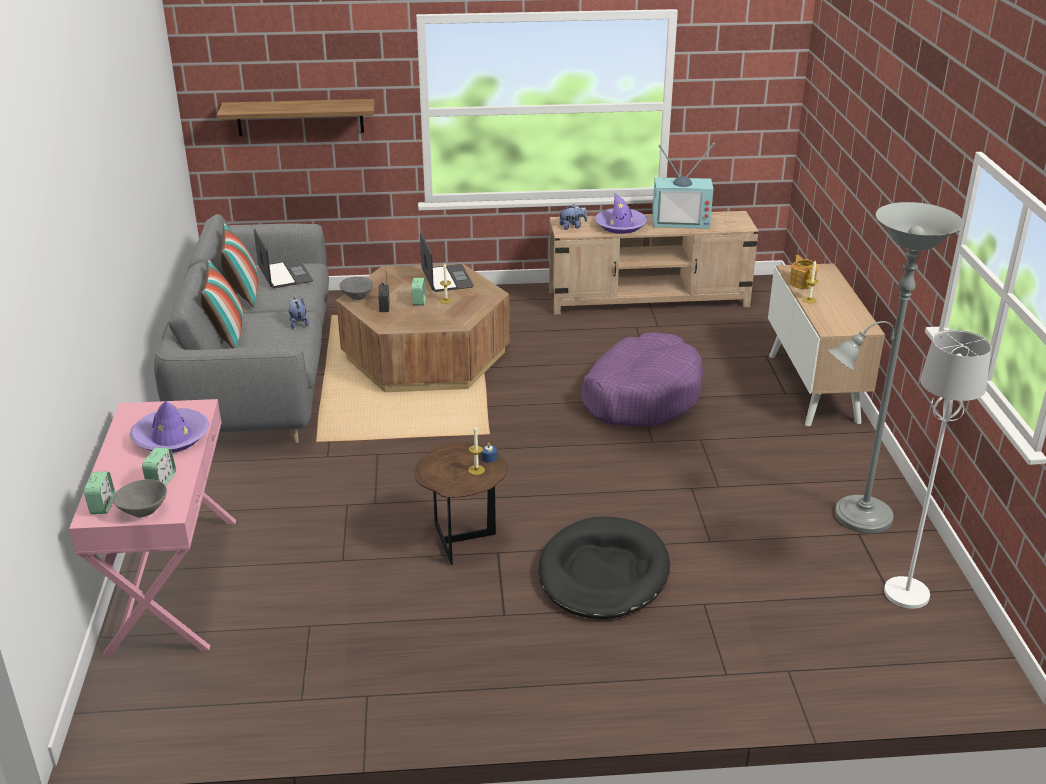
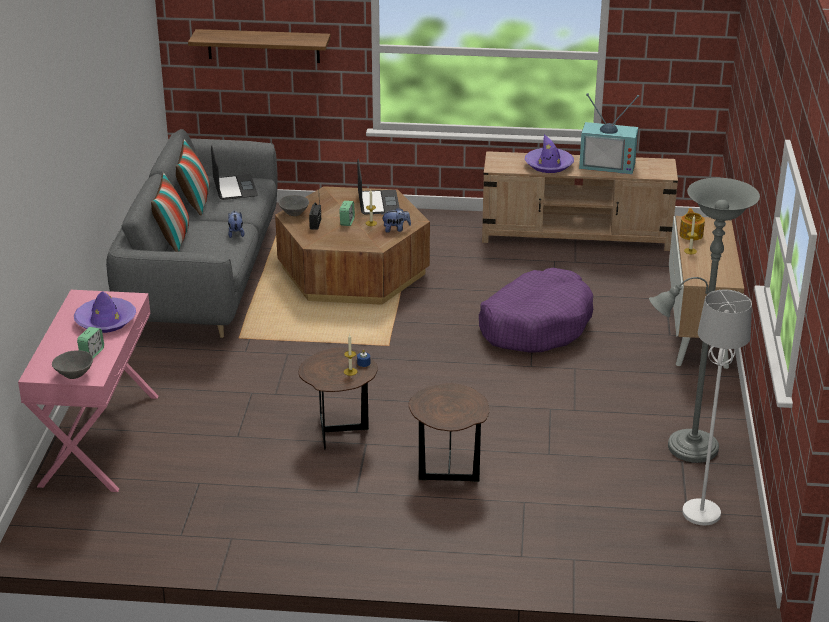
camera: 10 degrees right, 0 degrees up
alarm clock [84,471,115,514] -> none
black dog bed [538,516,670,619] -> brown side table [409,383,489,482]
plush toy [559,204,587,230] -> plush toy moved to [381,208,411,233]

